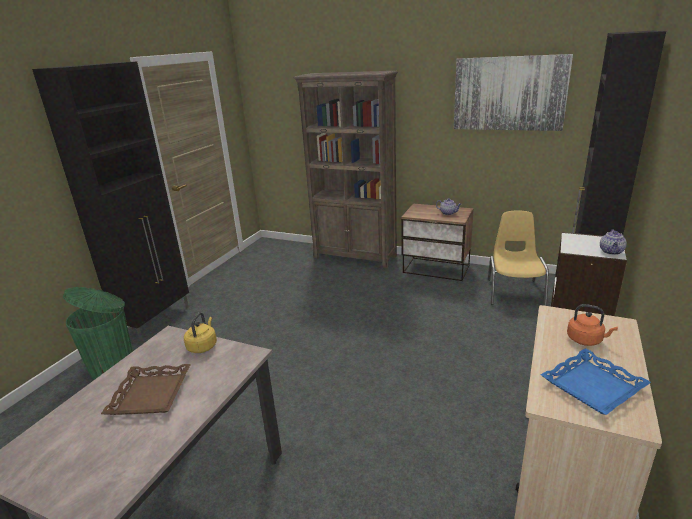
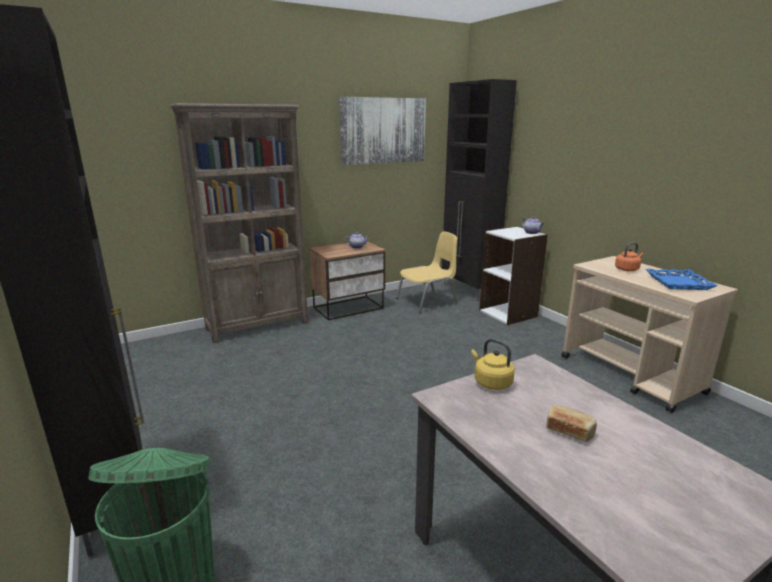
camera: 55 degrees left, 5 degrees down
brown tray [101,364,191,415] -> bread [546,405,597,442]
yellow chair [488,211,549,306] -> yellow chair turned 105 degrees clockwise [396,231,458,313]

